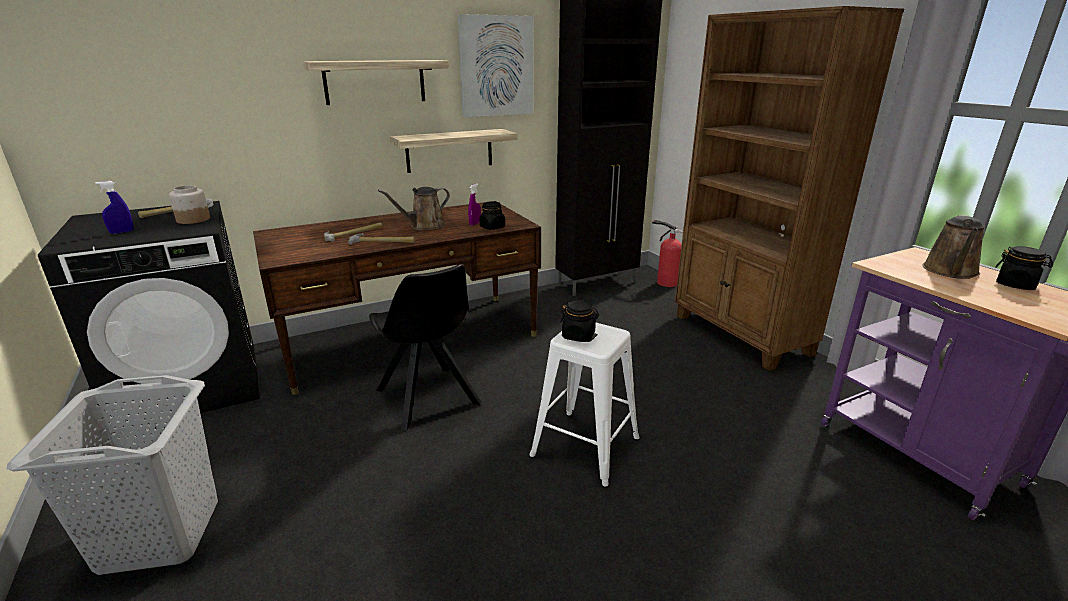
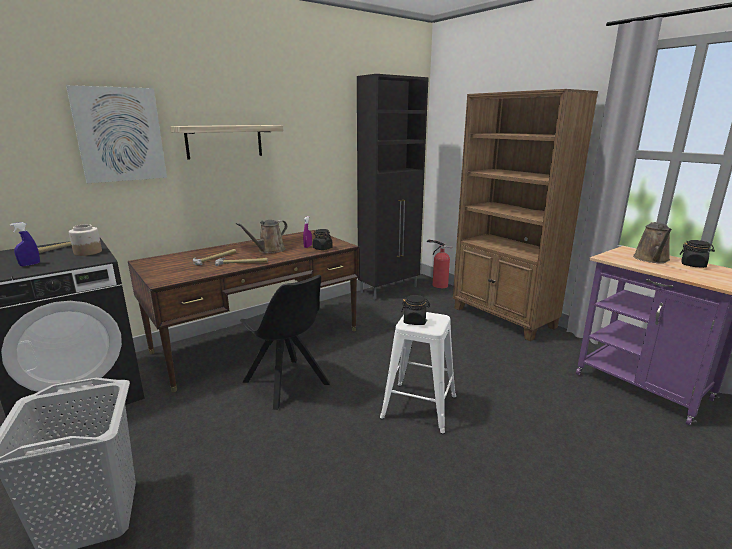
camera: 10 degrees left, 5 degrees down
shelf [390,129,518,173] -> none
picture [458,14,533,117] -> picture moved to [66,85,167,183]

